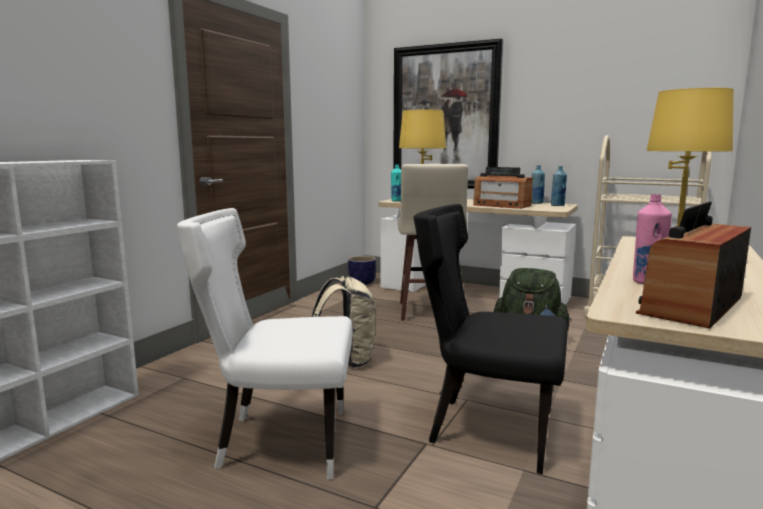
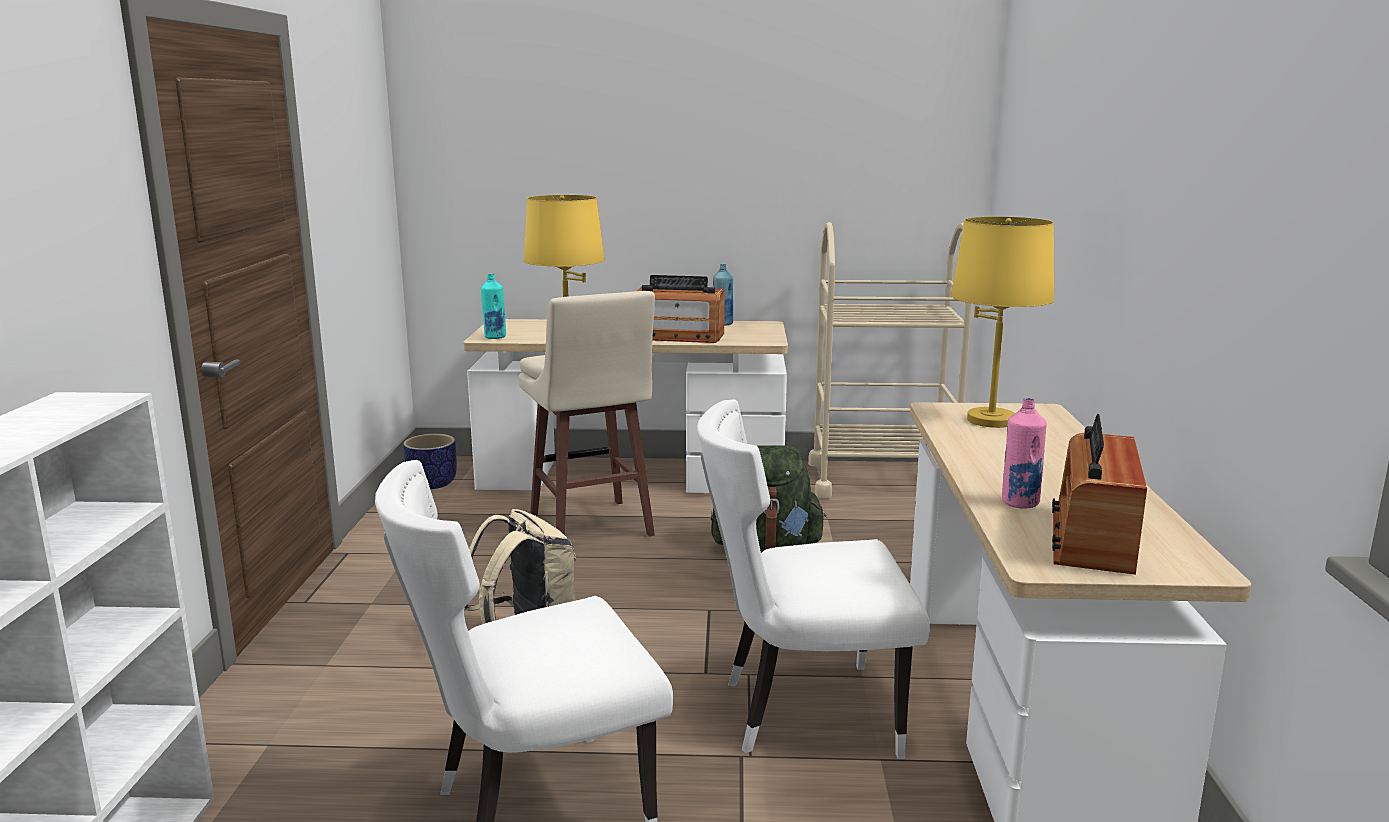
camera: 25 degrees left, 5 degrees up
picture [393,38,503,189] -> none
black chair [413,204,568,474] -> white chair [697,399,930,759]
blue bottle [551,166,567,206] -> none

